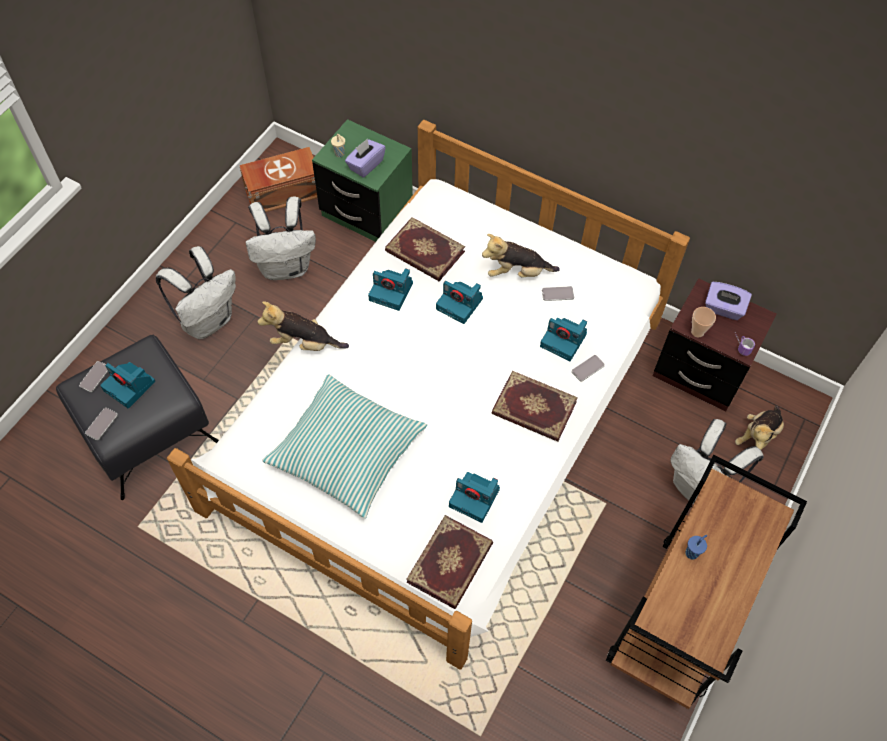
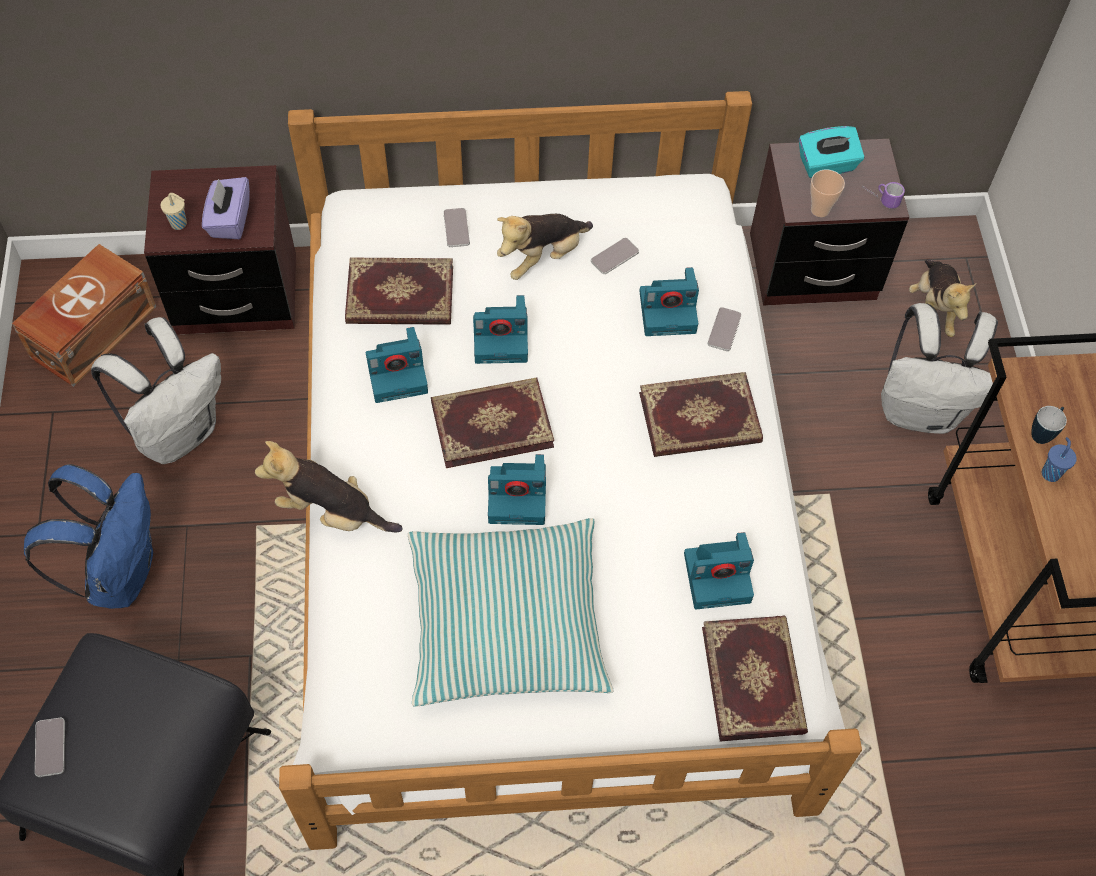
camera: 35 degrees left, 0 degrees up
phone [85,408,118,440] -> phone moved to [443,208,470,247]
camera [100,362,155,408] -> camera moved to [488,454,546,525]
white backpack [156,246,236,339] -> blue backpack [24,464,153,609]
plush toy [257,302,349,351] -> plush toy turned 45 degrees clockwise [255,441,403,532]
green nightstand [312,119,413,242] -> brown nightstand [144,165,296,334]
purple tissue box [705,282,752,320] -> turquoise tissue box [799,126,864,178]
none -> book [431,377,554,468]
none -> mug [1031,406,1067,444]

